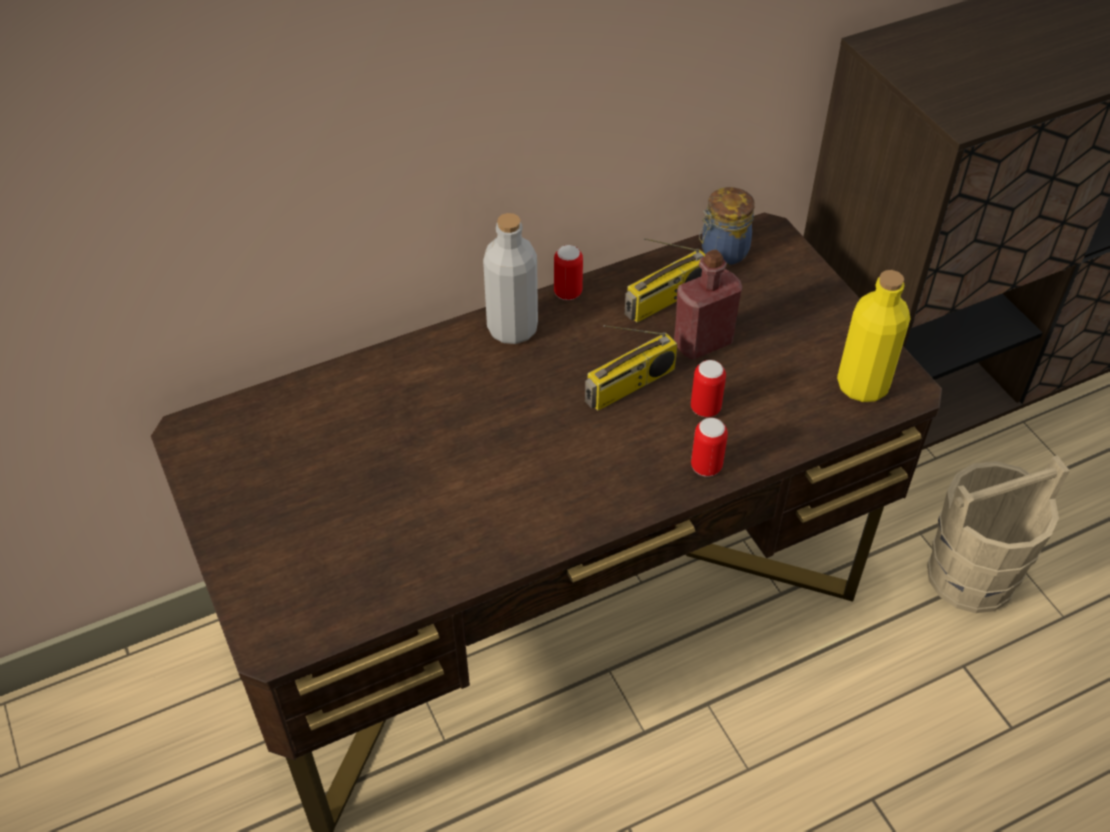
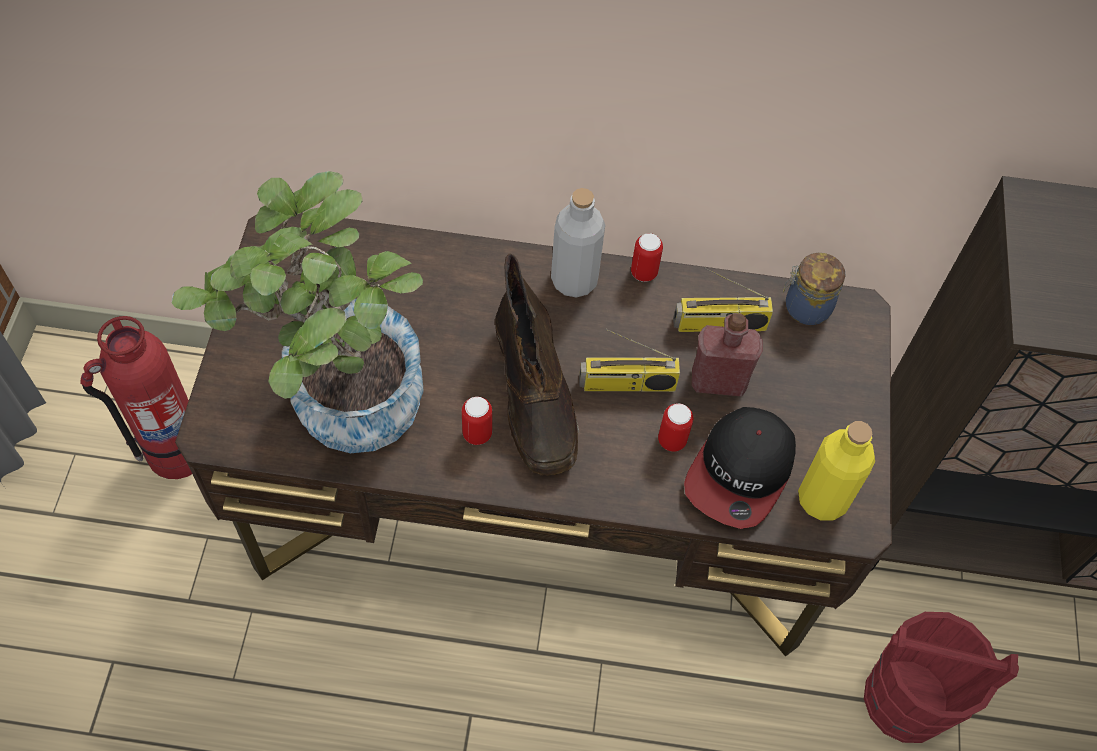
camera: 30 degrees right, 10 degrees up
can [691,418,728,477] -> can moved to [462,397,492,445]
beige bucket [927,455,1070,613] -> red bucket [864,612,1019,743]
none -> fire extinguisher [80,316,192,479]
none -> potted plant [172,171,424,453]
none -> brown boot [495,253,579,476]
none -> cap [684,407,796,529]

